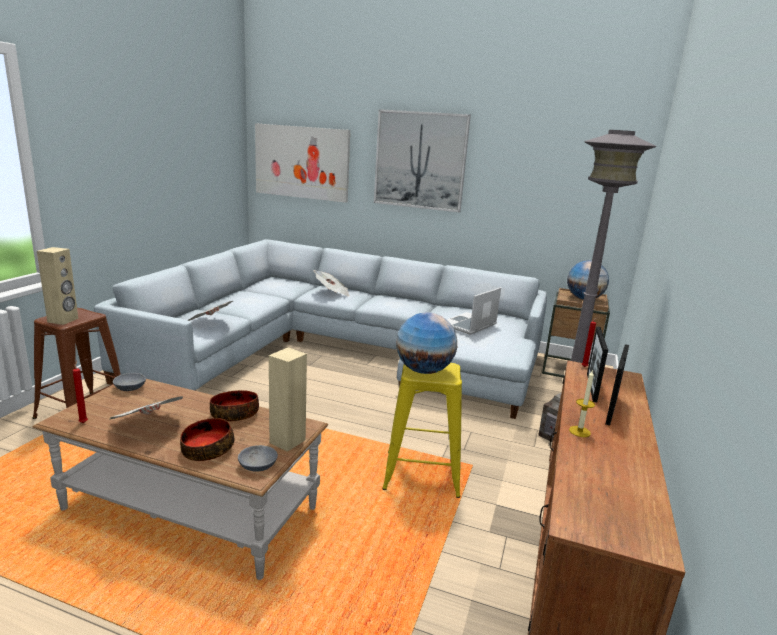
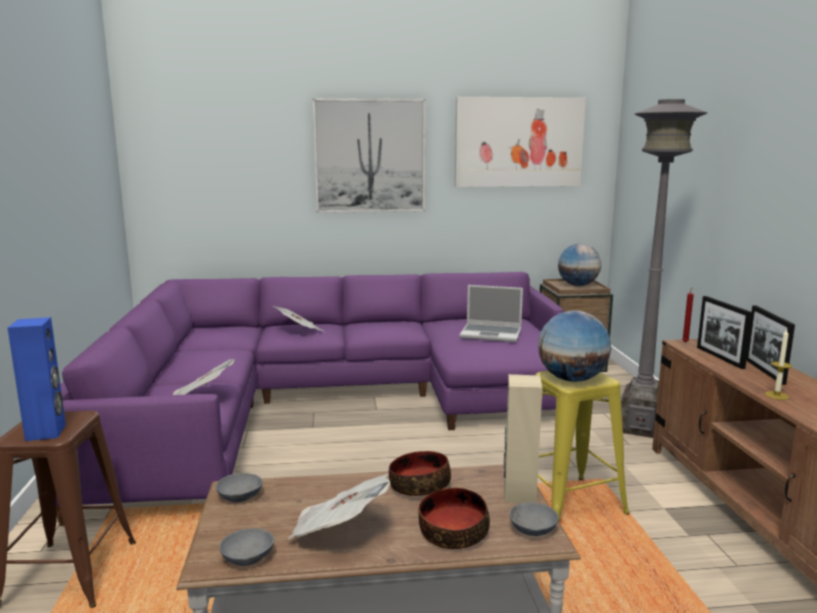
camera: 25 degrees left, 5 degrees down
beige speaker [37,247,78,325] -> blue speaker [8,317,66,441]
red candle [73,361,88,423] -> grey bowl [219,528,274,566]
grey sofa [94,239,547,419] -> purple sofa [56,272,563,526]
picture [255,123,350,203] -> picture moved to [455,97,586,187]
laptop [446,287,501,335] -> laptop turned 90 degrees counterclockwise [460,285,523,342]

